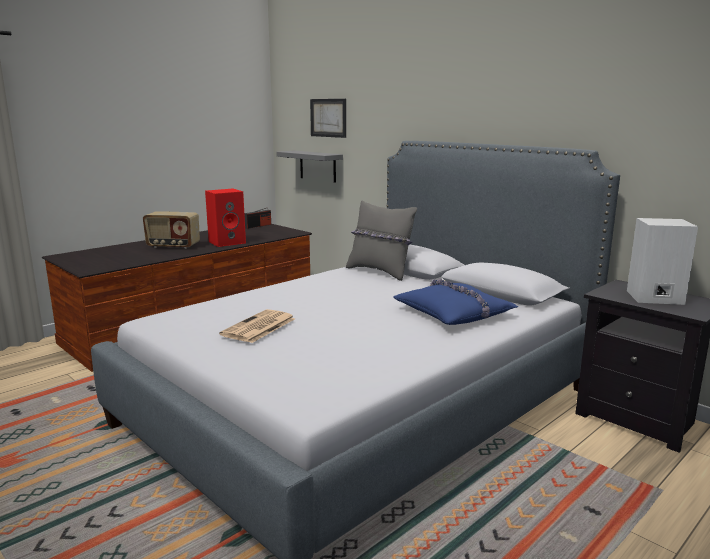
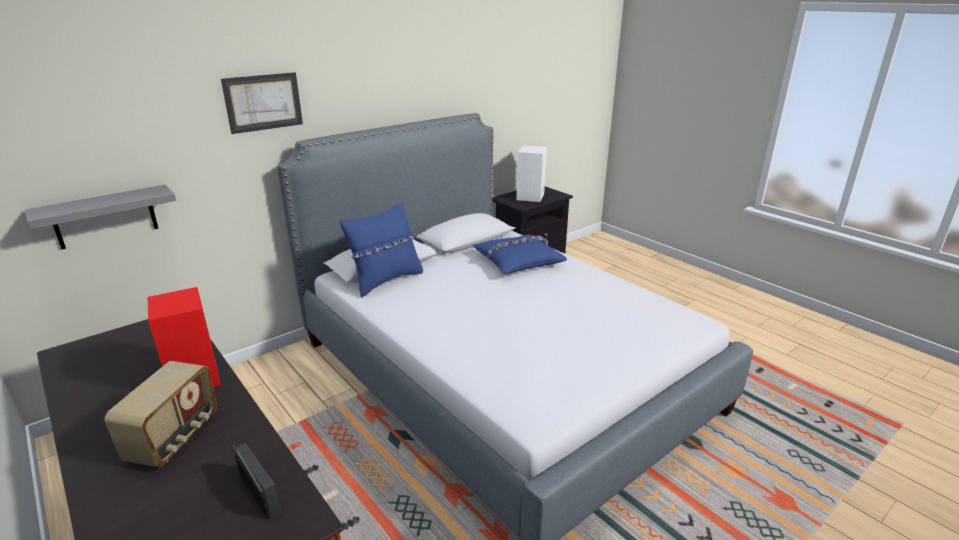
camera: 85 degrees left, 10 degrees up
newspaper [219,309,295,343] -> none
radio [244,208,271,229] -> radio moved to [233,443,281,520]
picture [310,99,346,138] -> picture moved to [221,72,303,134]
grey pillow [346,200,417,281] -> blue pillow [340,202,423,297]

